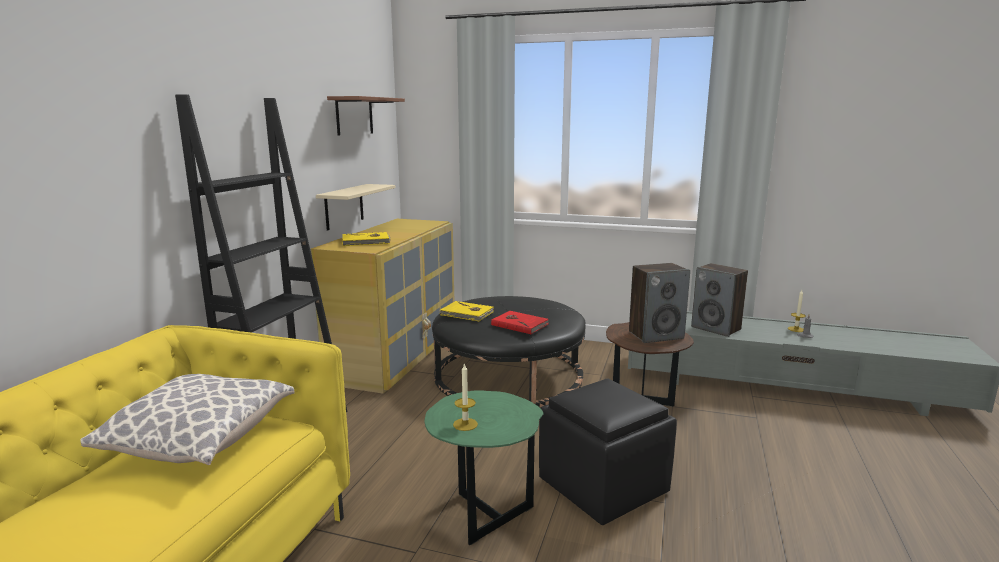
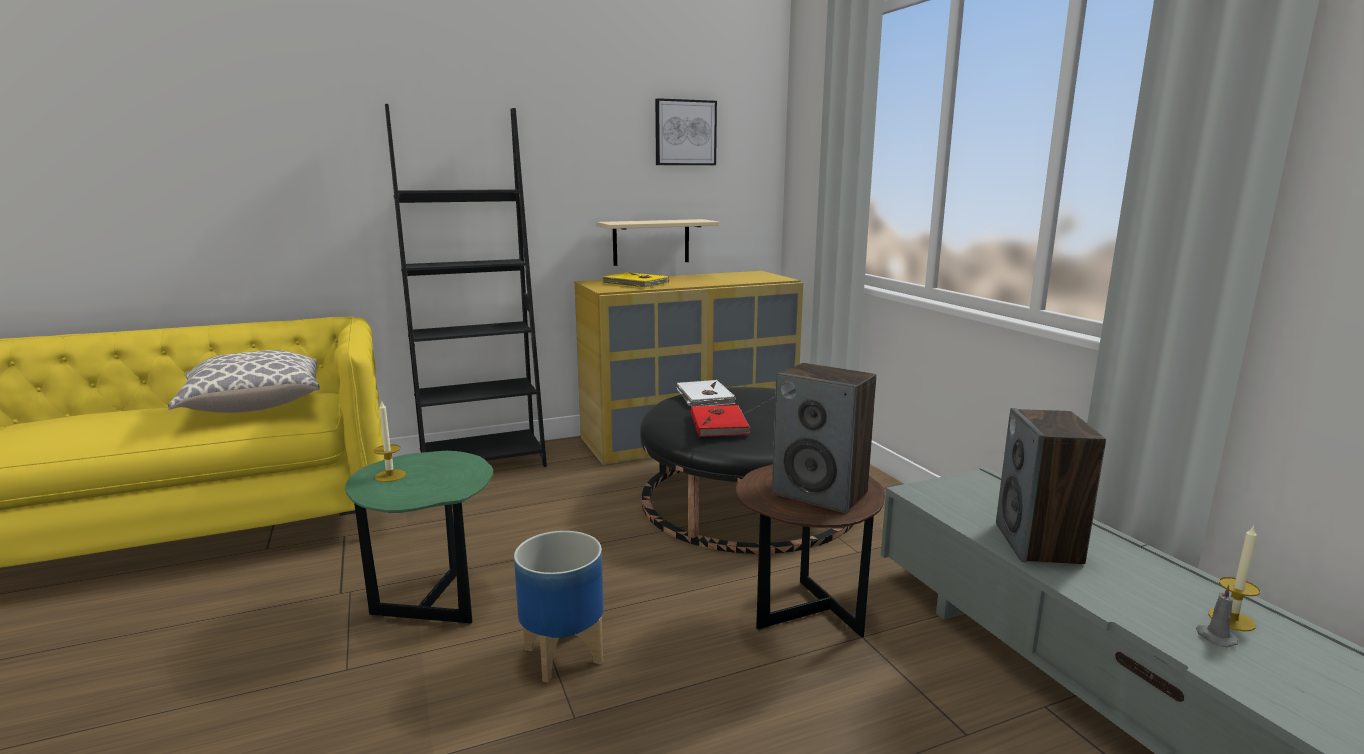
camera: 50 degrees right, 0 degrees up
brown shelf [327,96,405,136] -> picture [655,98,717,165]
yellow book [439,301,494,321] -> white book [676,380,736,406]
black ottoman [539,378,677,525] -> planter [514,531,604,682]

